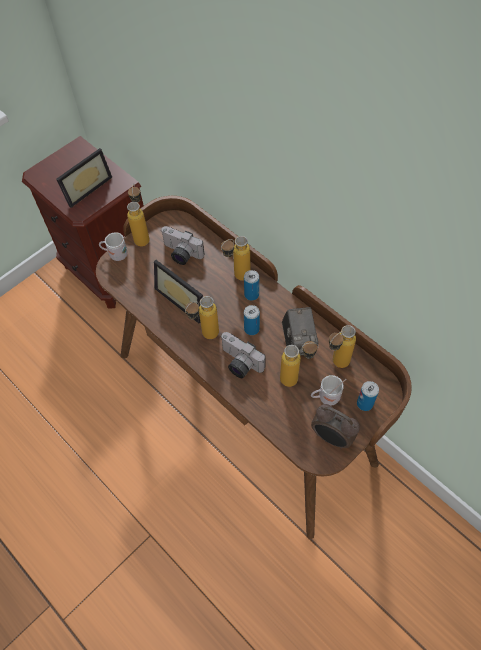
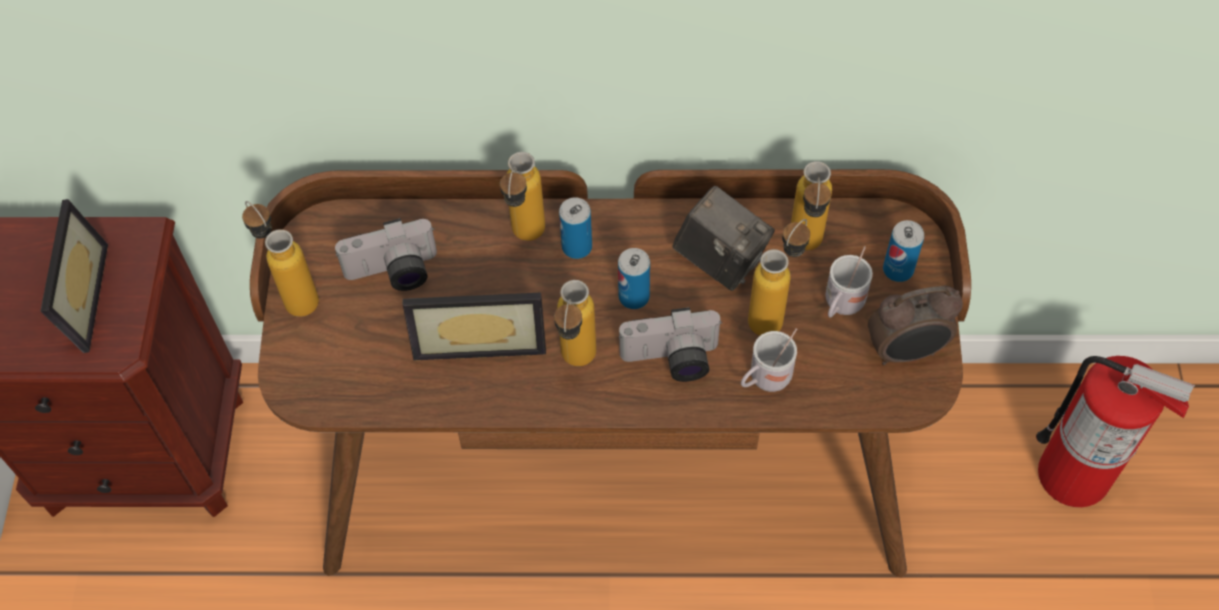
camera: 45 degrees left, 0 degrees up
white mug [99,232,128,261] -> white mug moved to [741,328,797,392]
none -> fire extinguisher [1036,356,1195,507]

